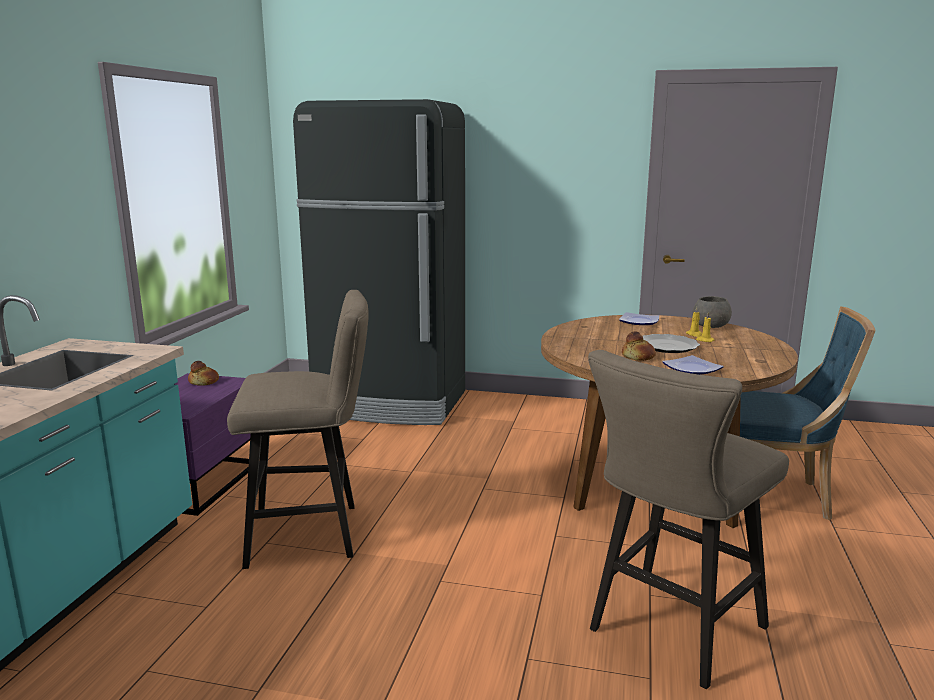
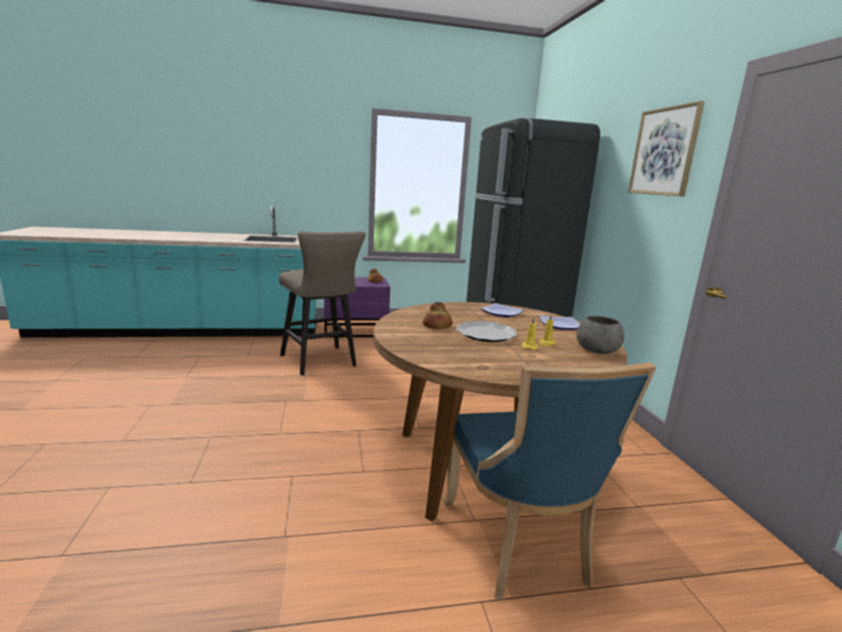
camera: 65 degrees right, 0 degrees up
beige stool [588,350,789,689] -> none
plate [662,355,724,375] -> plate moved to [480,303,524,317]
none -> picture [628,101,705,196]

